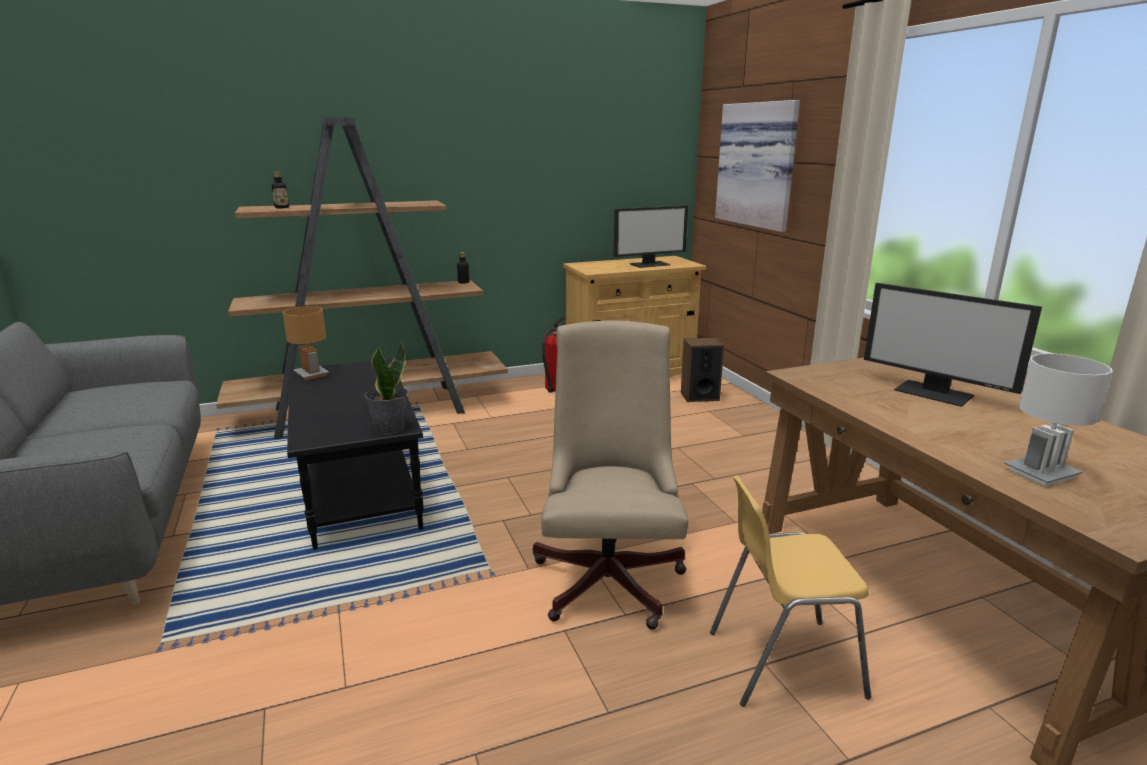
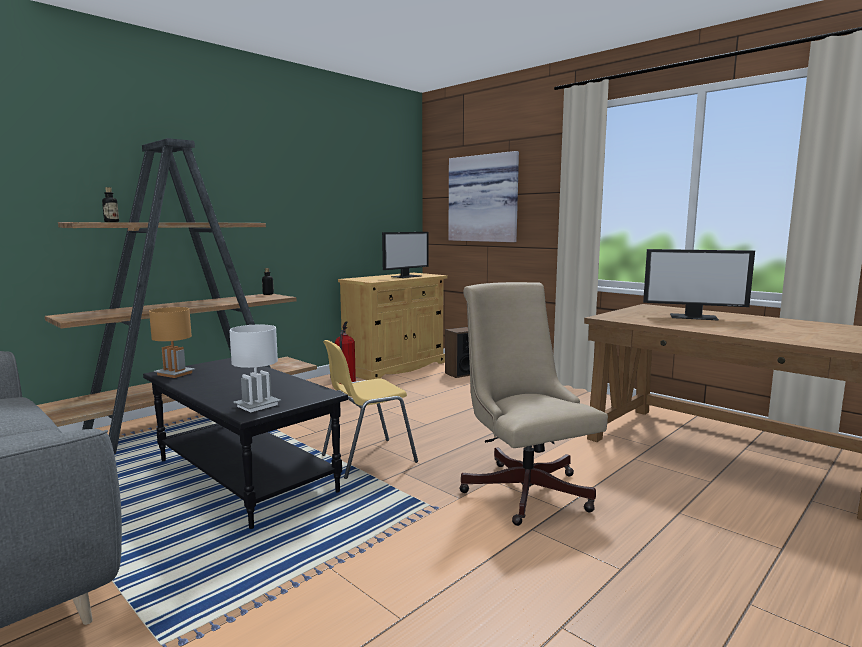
camera: 25 degrees left, 10 degrees down
potted plant [365,343,408,434] -> none
yellow chair [710,475,871,707] -> yellow chair moved to [322,340,418,479]
white table lamp [1004,353,1113,486] -> white table lamp moved to [229,324,281,412]

